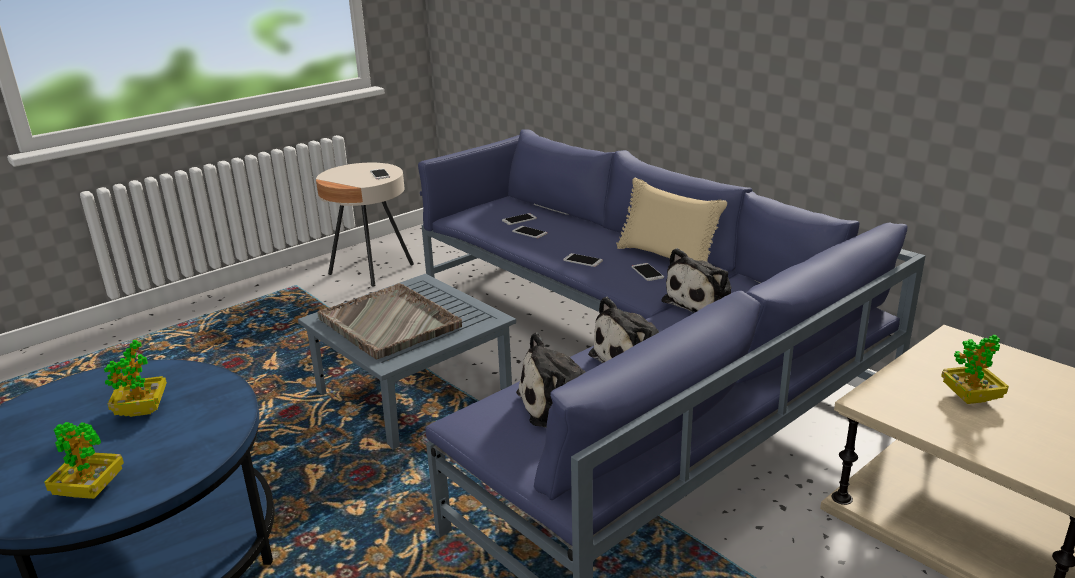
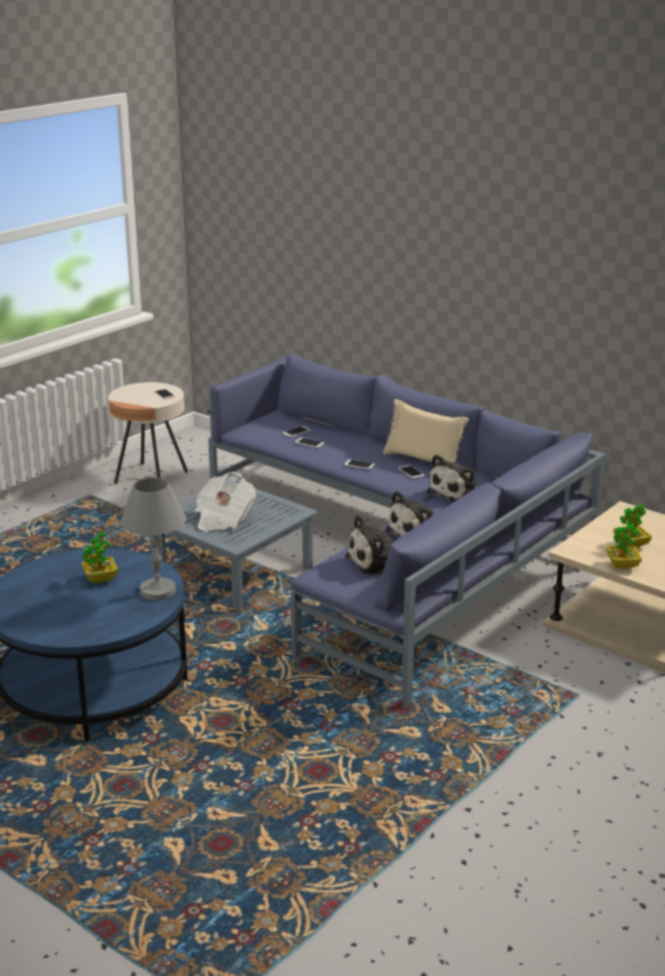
camera: 10 degrees left, 0 degrees up
potted plant [44,422,124,499] -> potted plant moved to [606,524,642,569]
grey tray [317,283,462,359] -> newspaper [195,472,256,531]
none -> grey table lamp [120,477,186,600]

